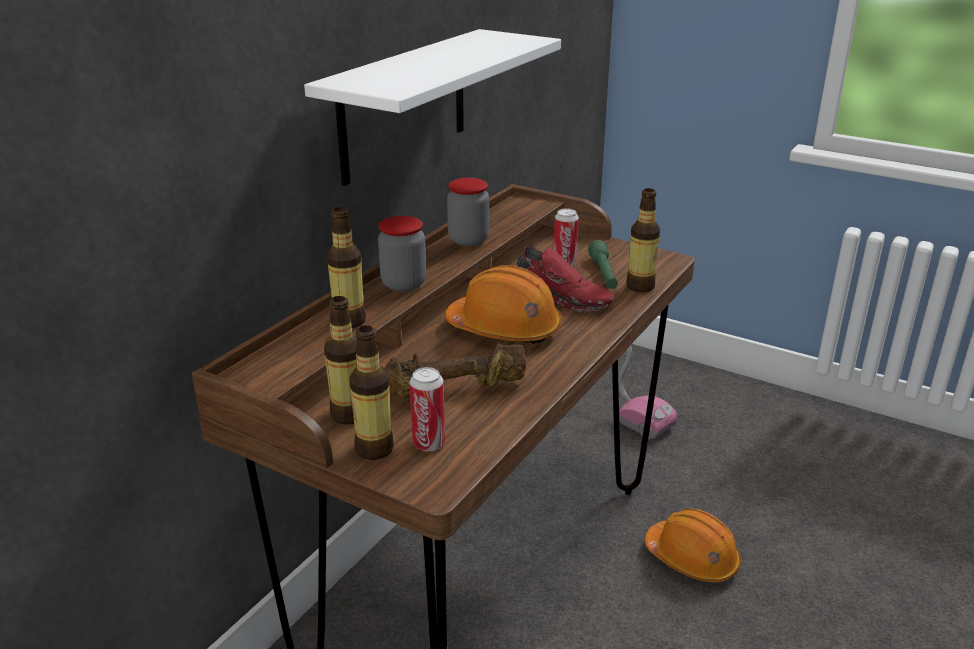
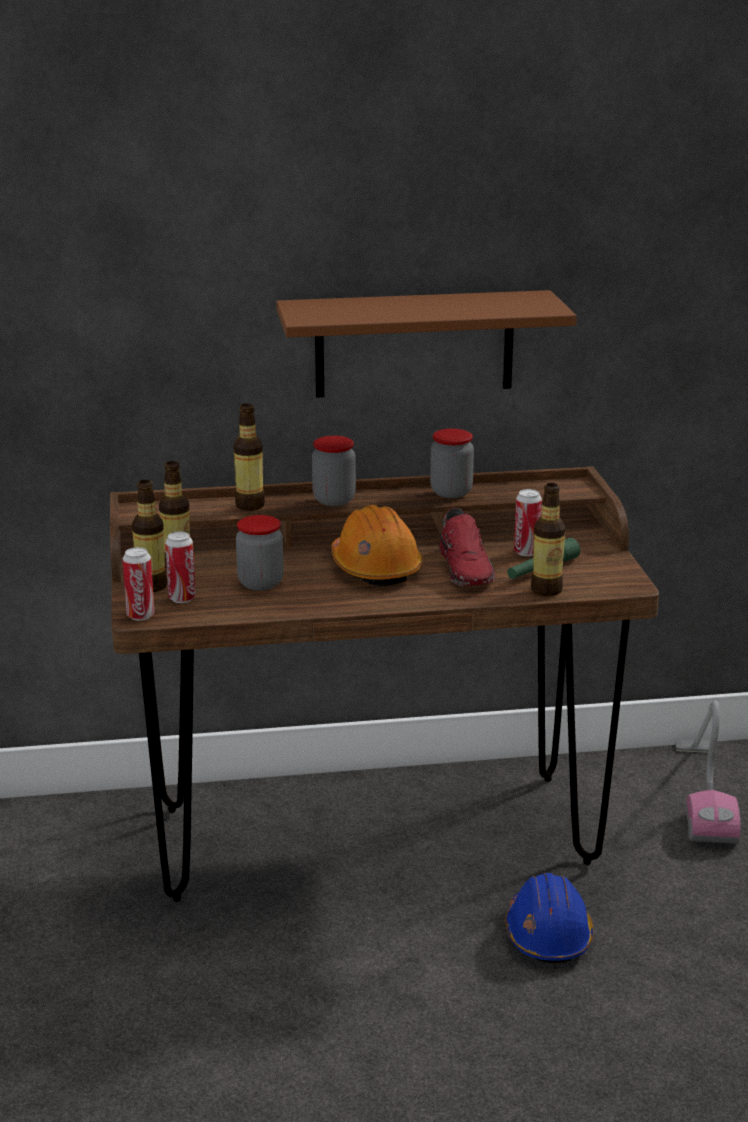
camera: 50 degrees right, 5 degrees down
white shelf [304,29,561,186] -> brown shelf [276,290,577,398]
brown dumbbell [385,343,526,399] -> jar [236,515,283,591]
orange hard hat [645,509,741,582] -> blue hard hat [505,873,594,963]
none -> can [123,547,154,621]

